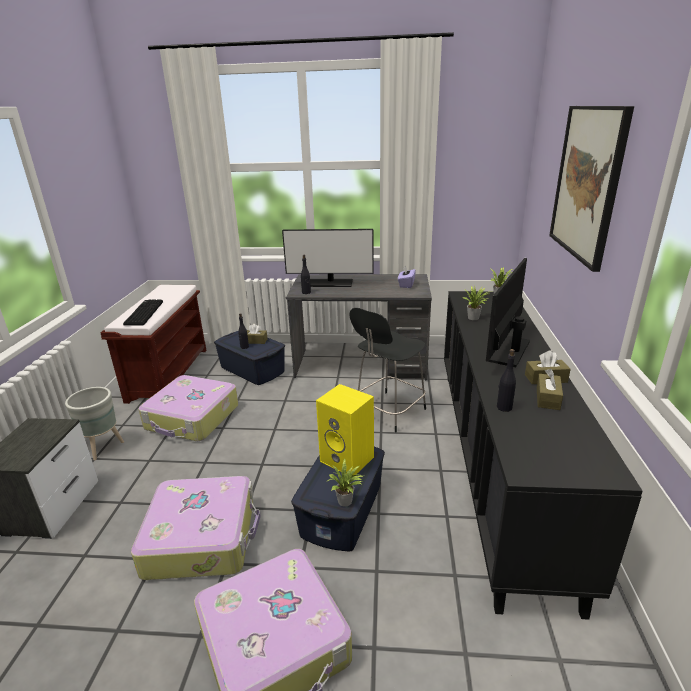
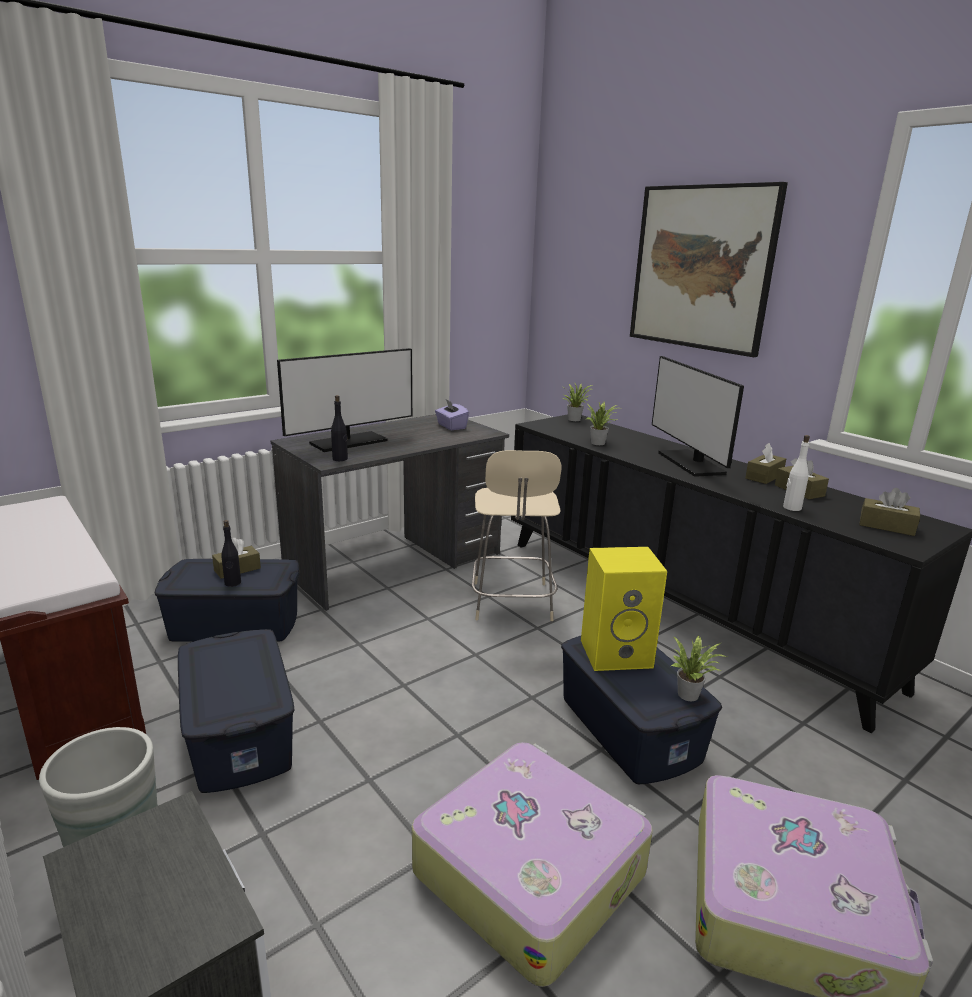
camera: 45 degrees left, 5 degrees down
keyboard [123,300,163,326] -> none
suitcase [139,375,238,441] -> blue storage box [178,629,295,793]
black chair [349,308,426,433] -> beige chair [472,450,561,621]
black bottle [497,349,516,412] -> white bottle [783,435,810,511]
none -> brown tissue box [859,488,920,536]

